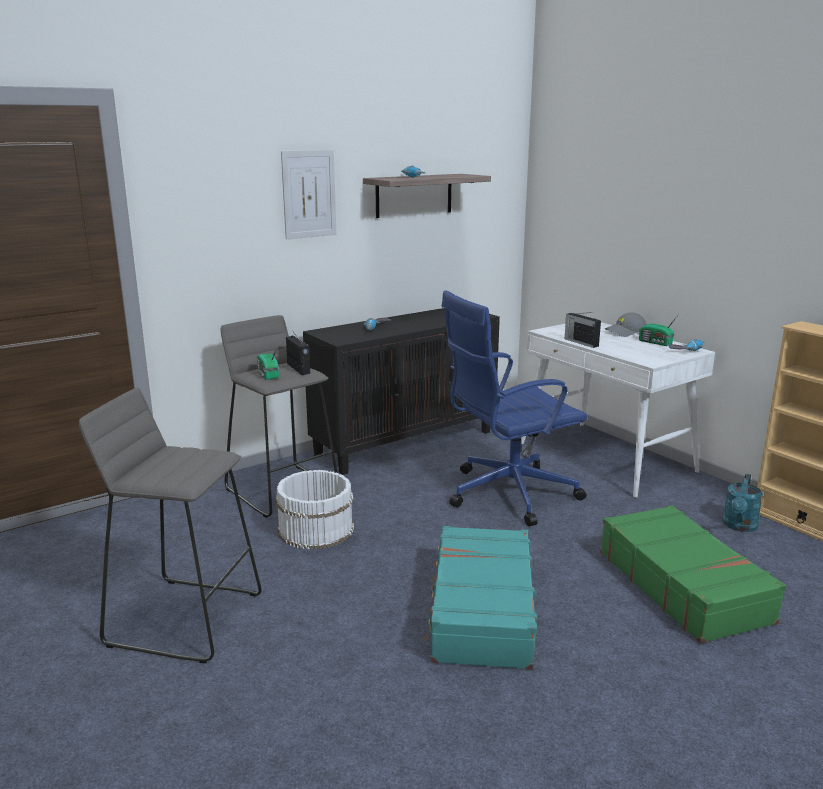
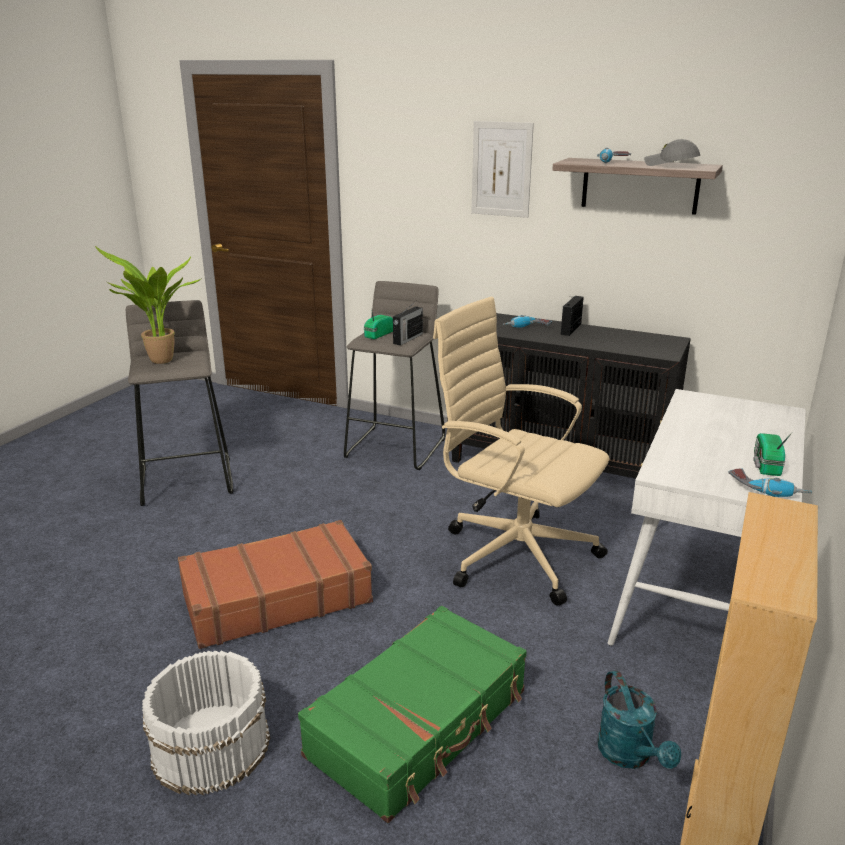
camera: 60 degrees right, 5 degrees up
white bucket [275,470,354,550] -> white bucket moved to [142,651,270,796]
turquoise suitcase [423,526,537,669] -> brown suitcase [178,520,373,649]
blue office chair [442,290,587,526] -> beige office chair [433,297,609,605]
radio [565,312,601,348] -> radio moved to [561,296,584,336]
grey cap [605,312,647,337] -> grey cap moved to [644,139,700,166]
turquoise watering can [722,474,763,532] -> turquoise watering can turned 105 degrees counterclockwise [597,670,681,769]
none -> potted plant [95,246,204,364]

